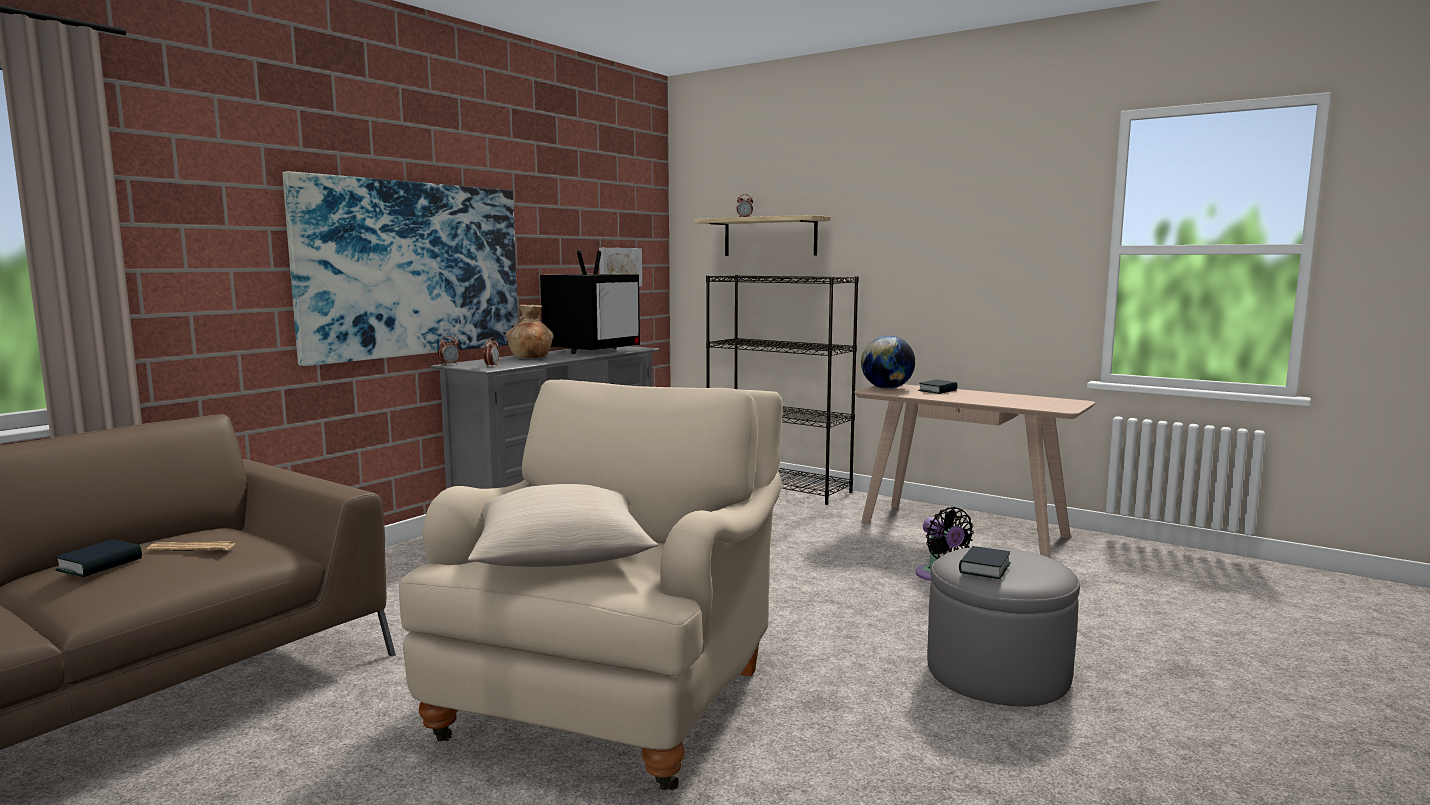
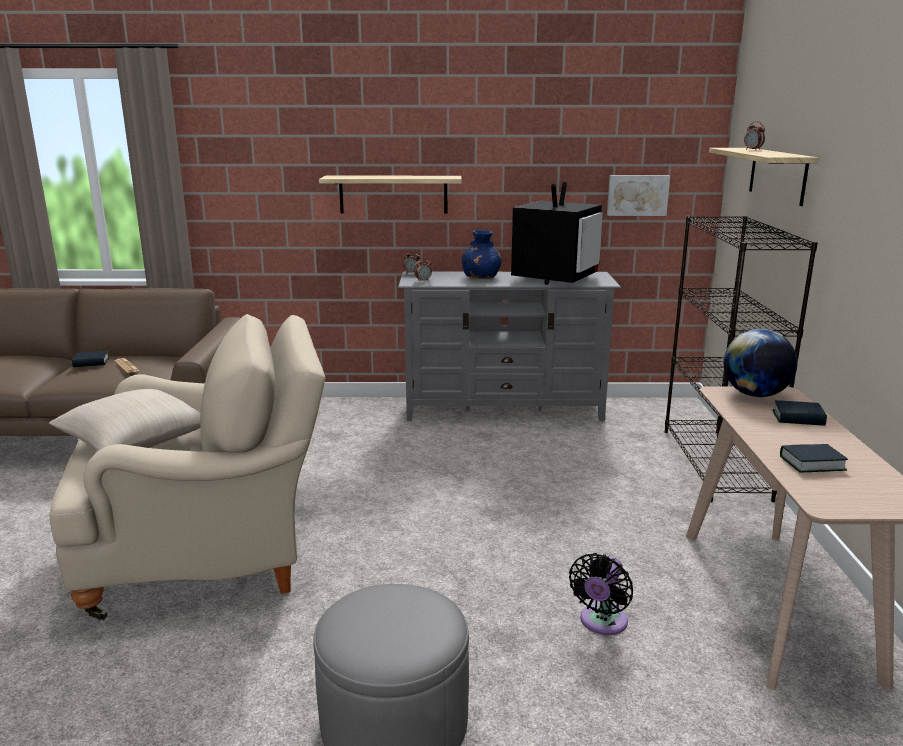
camera: 55 degrees right, 10 degrees up
picture [283,171,518,366] -> shelf [319,176,462,213]
brown vase [506,305,554,358] -> blue vase [462,230,502,279]
television [540,250,640,354] -> television turned 60 degrees counterclockwise [511,181,603,285]
book [959,546,1011,579] -> book moved to [780,444,848,472]

